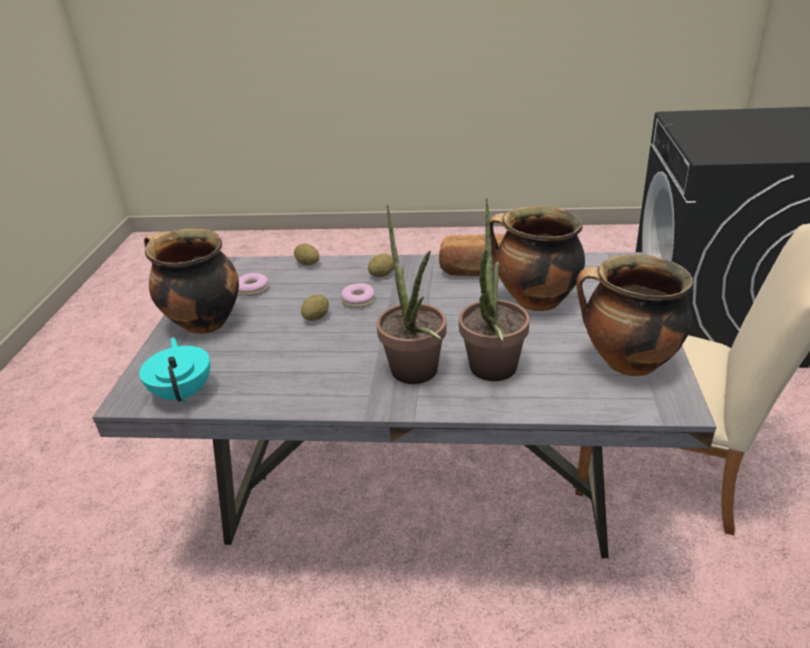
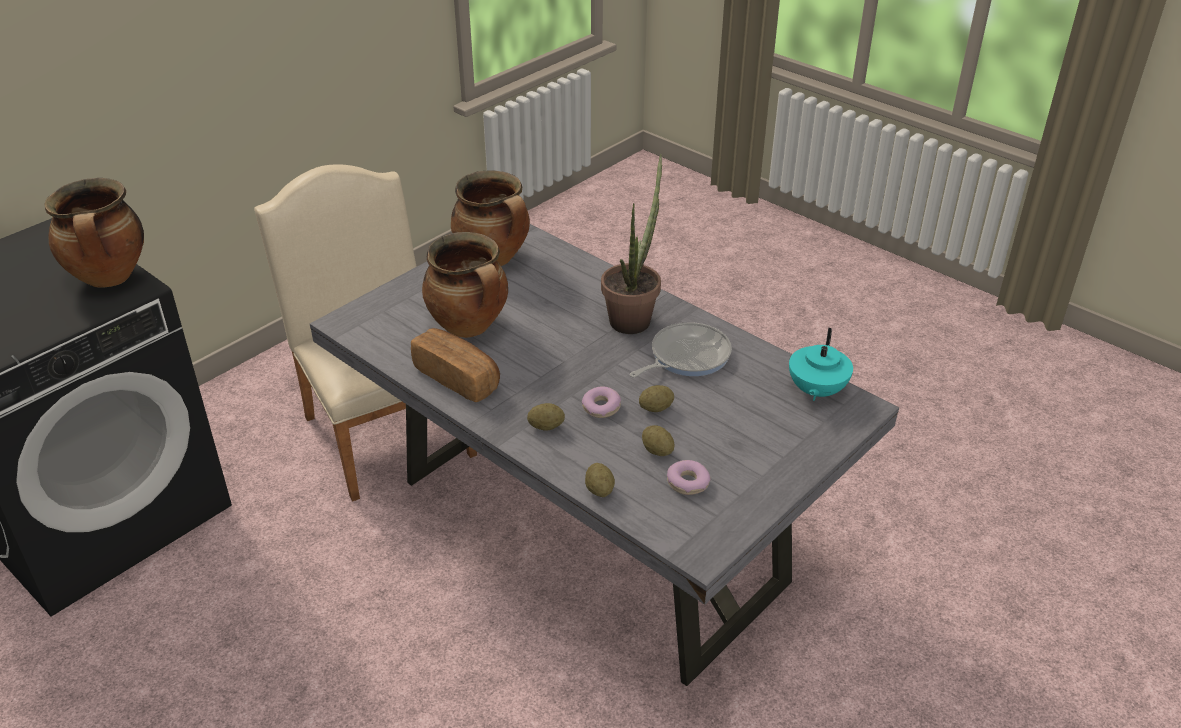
camera: 145 degrees left, 5 degrees up
cooking pot [144,229,239,334] -> cooking pot moved to [44,178,144,288]
potted plant [459,198,530,381] -> none
none -> frying pan [630,322,732,378]
none -> potato [642,425,675,456]

